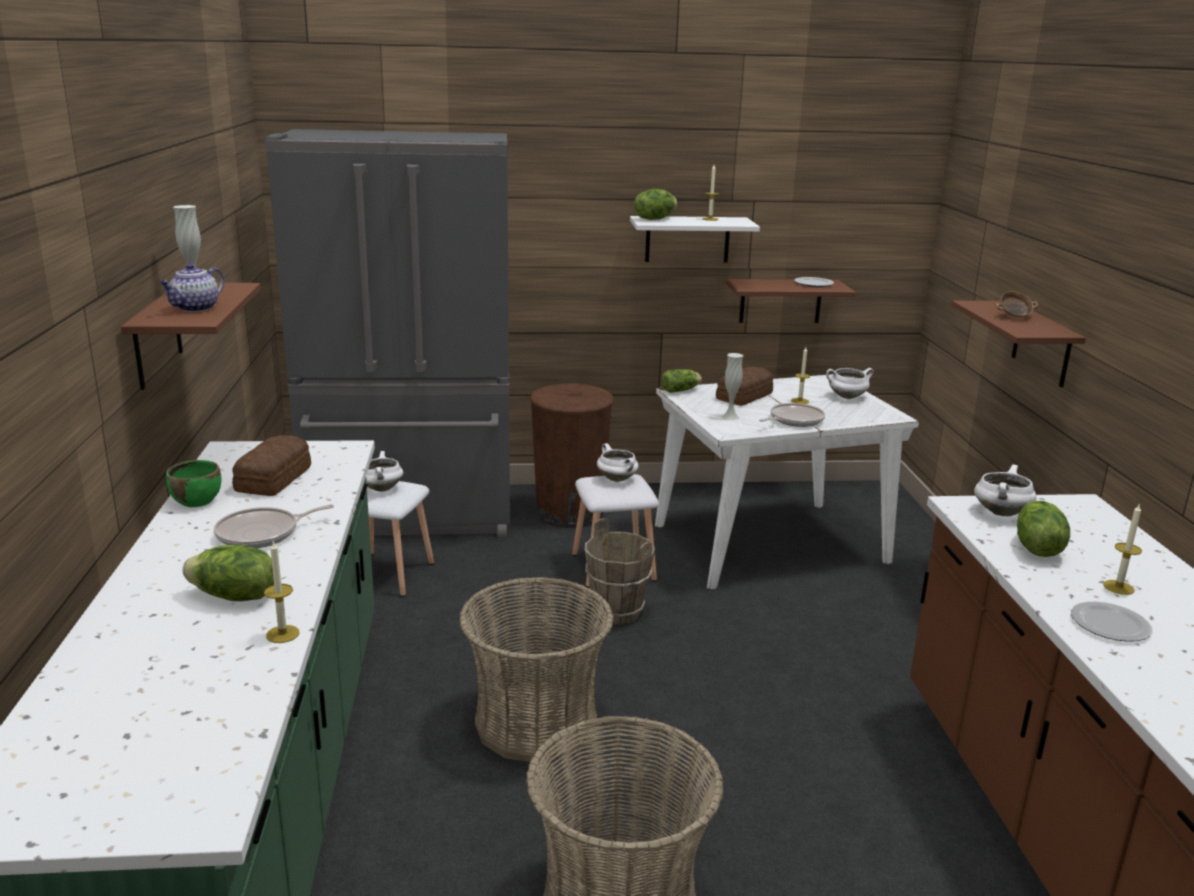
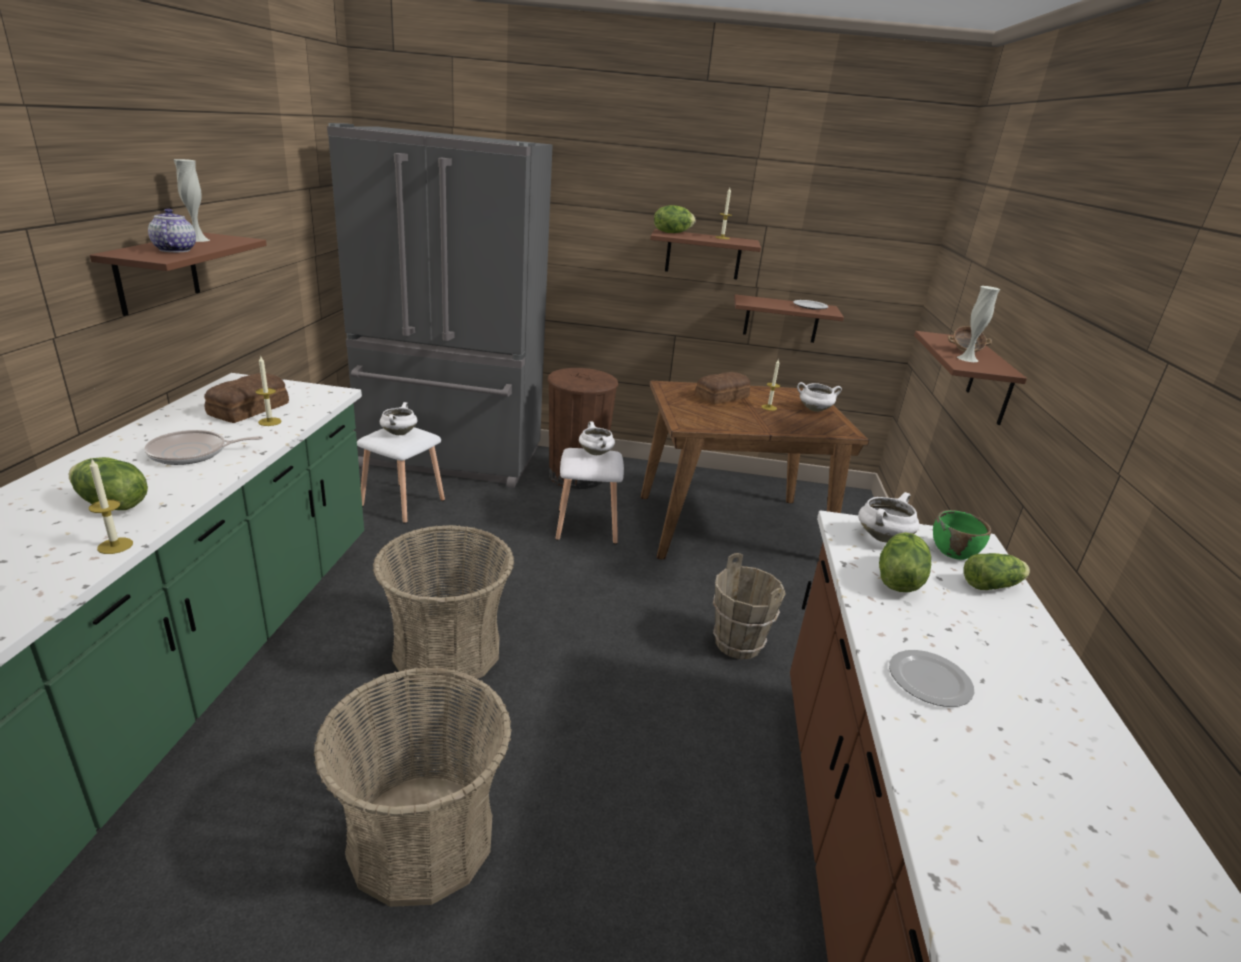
camera: 10 degrees right, 5 degrees up
teapot [159,264,224,312] -> teapot turned 120 degrees clockwise [148,208,196,252]
green bowl [166,460,221,507] -> green bowl moved to [933,510,991,560]
brown bucket [585,518,655,625] -> brown bucket moved to [713,553,786,659]
white shelf [630,216,760,263] -> brown shelf [650,229,761,280]
white dining table [655,374,919,590] -> brown dining table [640,380,869,559]
lettuce [662,369,702,393] -> lettuce moved to [964,553,1030,590]
white vase [721,353,743,420] -> white vase moved to [957,286,1000,362]
frying pan [759,403,825,427] -> none
candle [1103,503,1142,595] -> candle moved to [256,356,282,426]

